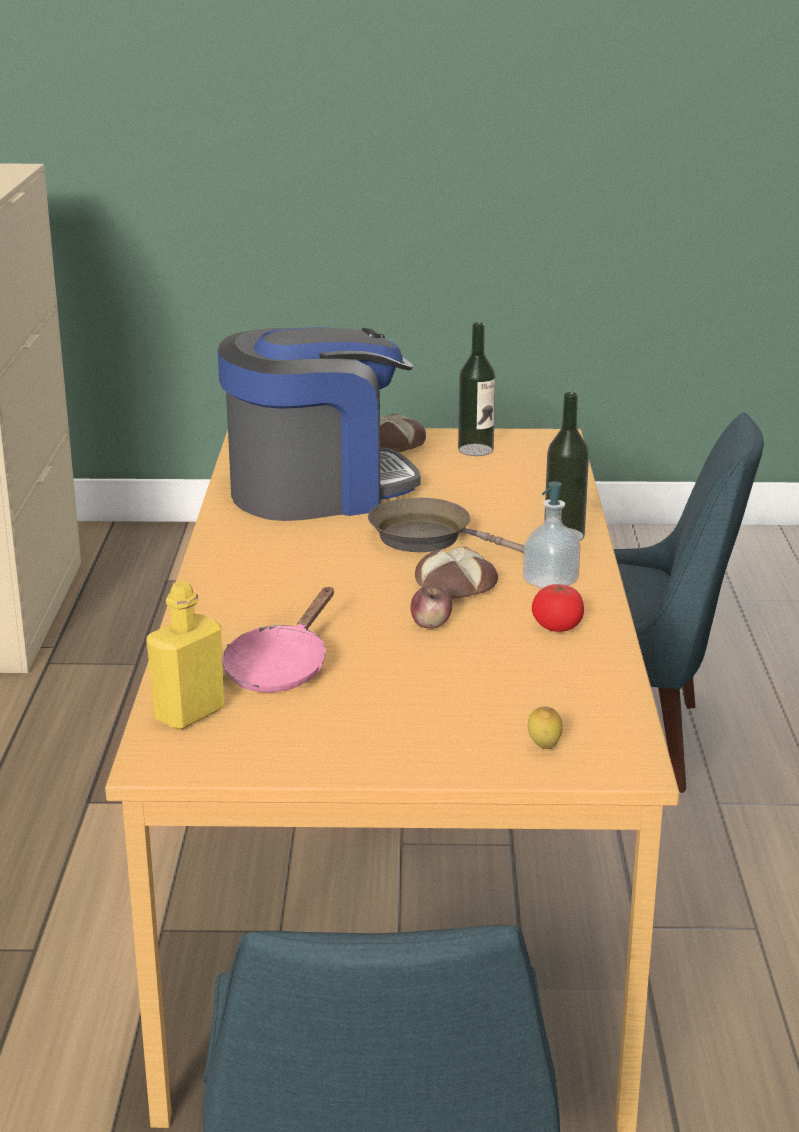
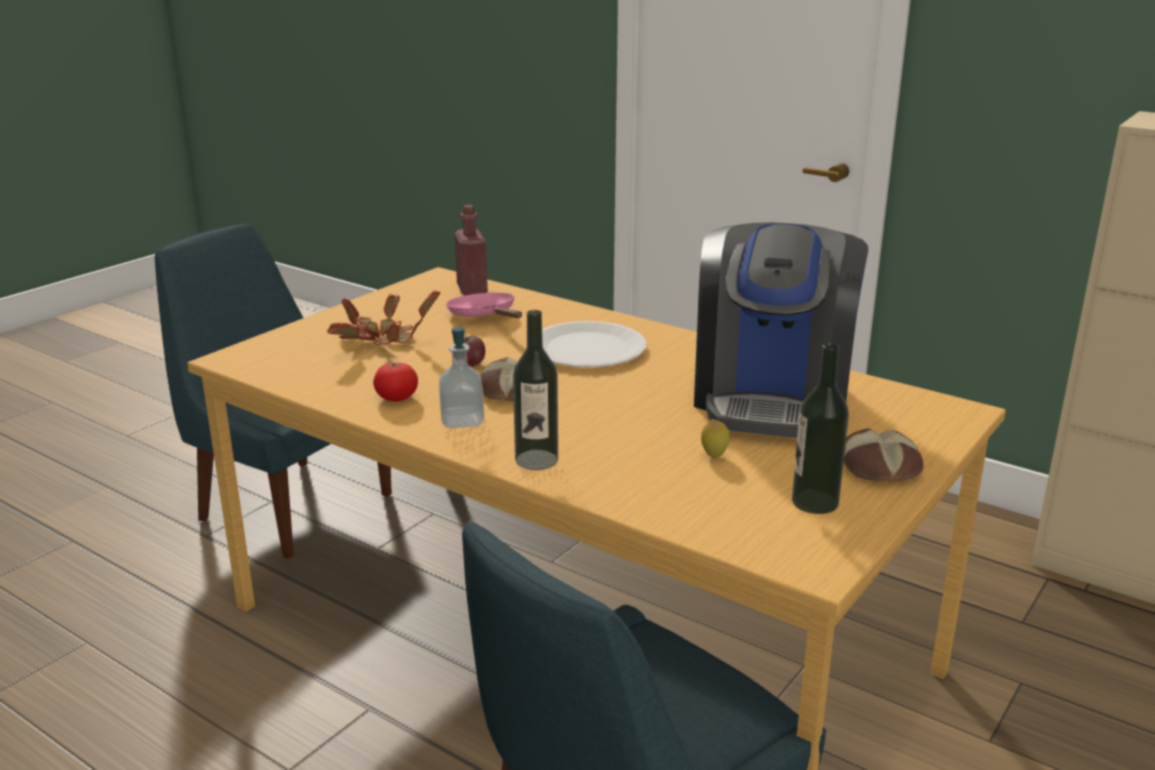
camera: 125 degrees right, 0 degrees up
yellow bottle [146,581,224,730] -> red bottle [454,205,488,295]
brown frying pan [368,498,524,553] -> none
lemon [528,706,563,749] -> lemon moved to [701,419,730,458]
none -> potted plant [327,290,440,345]
none -> white plate [542,321,646,367]

